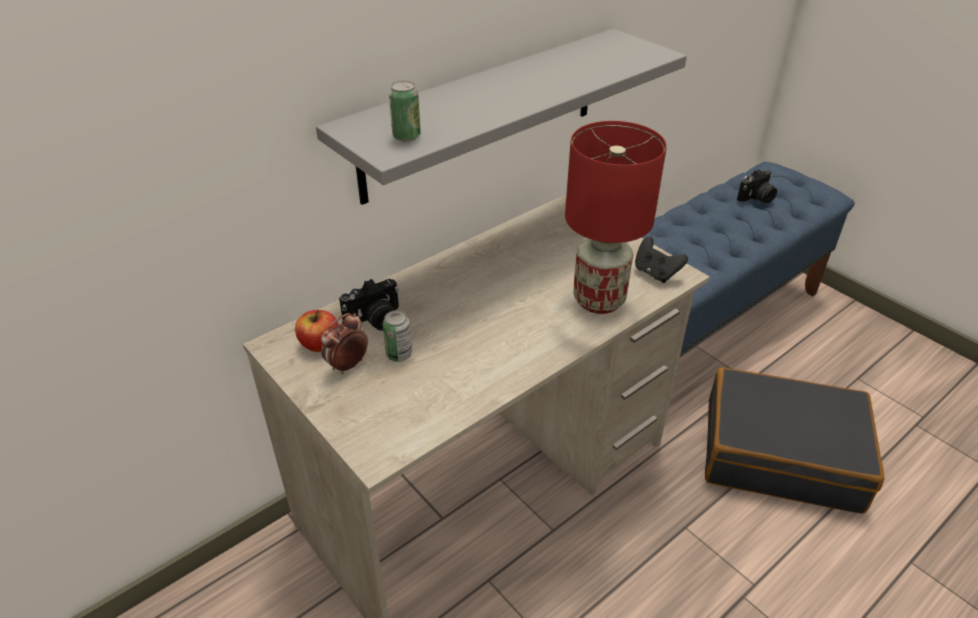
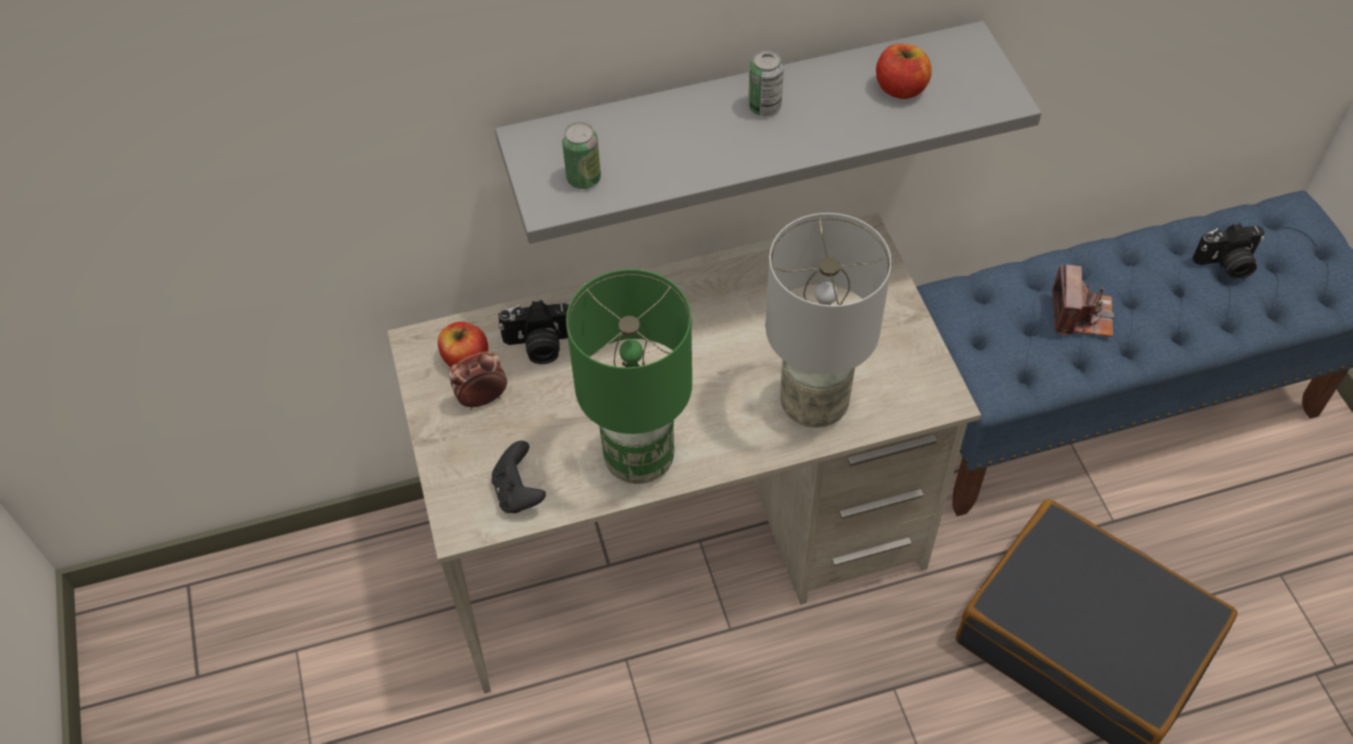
camera: 25 degrees right, 15 degrees up
can [383,310,412,362] -> can moved to [748,50,784,116]
red table lamp [565,121,667,314] -> grey table lamp [765,213,892,428]
black game controller [635,237,688,283] -> black game controller moved to [492,441,546,513]
none -> green table lamp [566,269,692,484]
none -> apple [876,44,932,99]
none -> camera [1052,265,1114,337]

